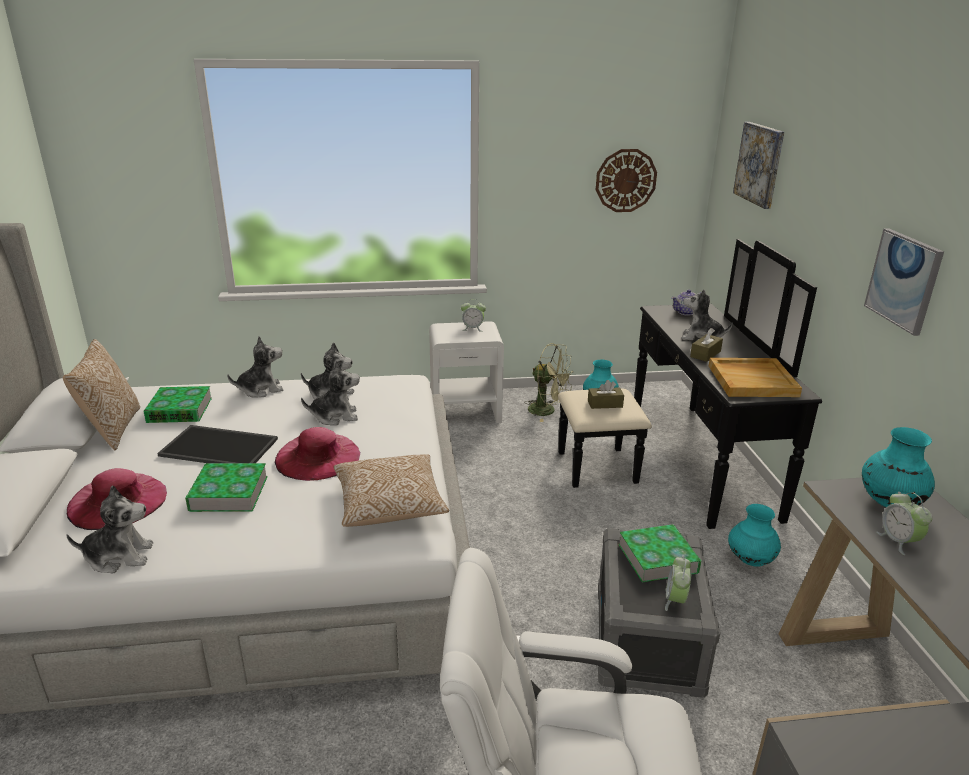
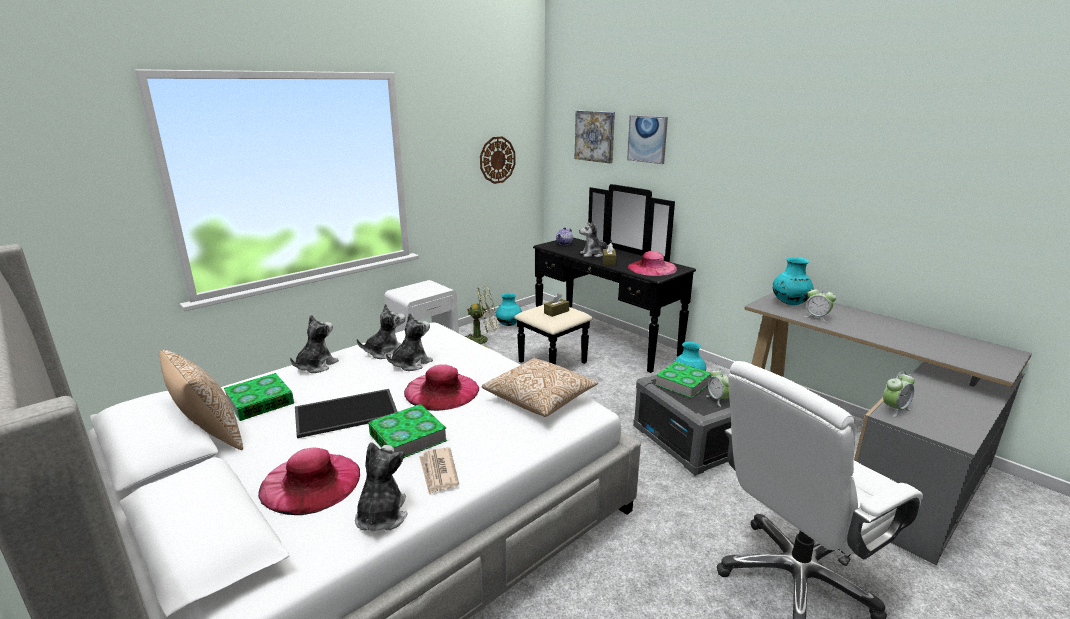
camera: 35 degrees left, 5 degrees down
plush toy [66,485,153,573] -> plush toy turned 45 degrees counterclockwise [355,442,408,531]
alarm clock [461,299,486,332] -> alarm clock moved to [883,371,915,417]
beige tray [709,358,802,397] -> pink hat [628,251,677,276]
picture [864,228,944,336] -> picture moved to [627,115,668,164]
none -> newspaper [419,447,459,494]

